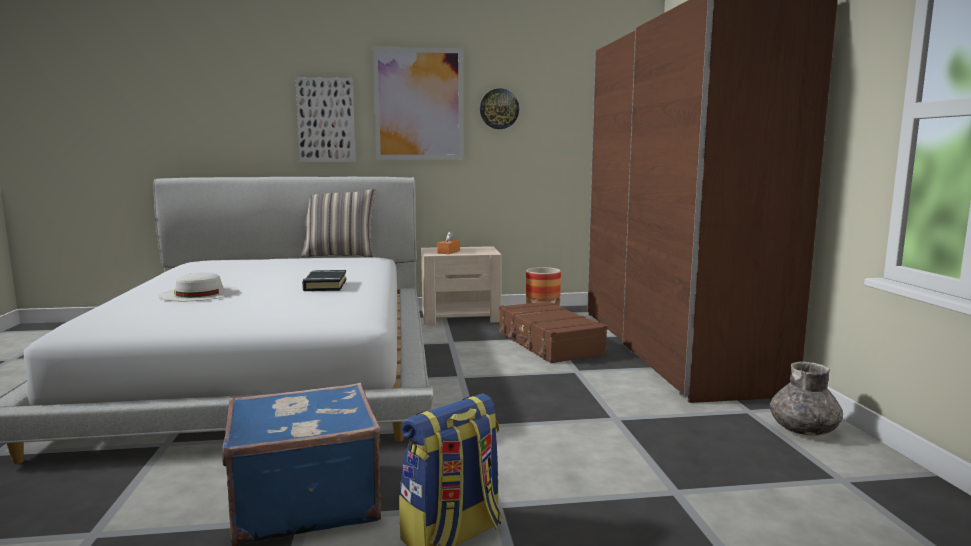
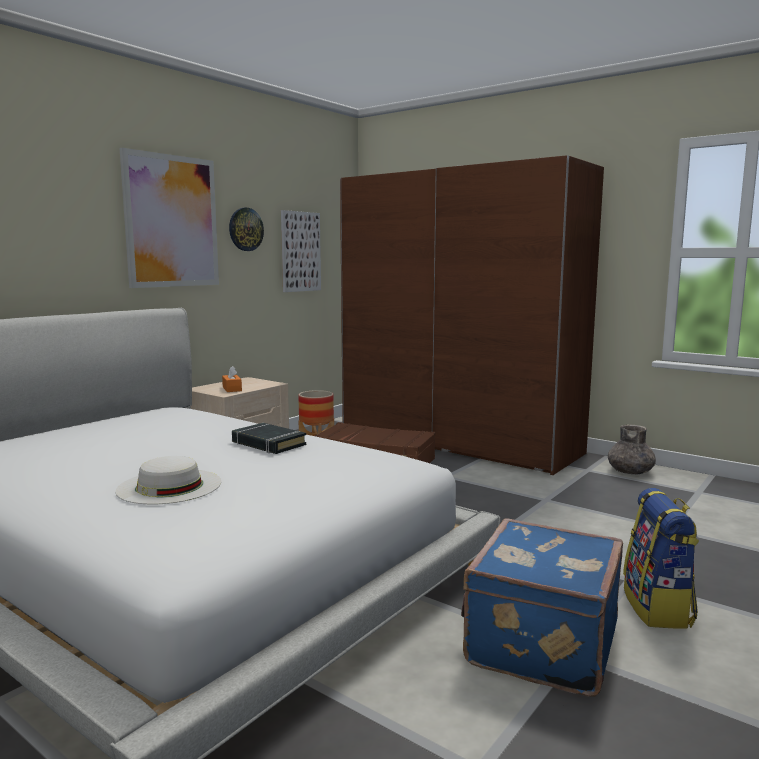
camera: 45 degrees left, 0 degrees up
picture [295,77,356,162] -> picture moved to [281,210,321,292]
pillow [301,189,376,257] -> none

